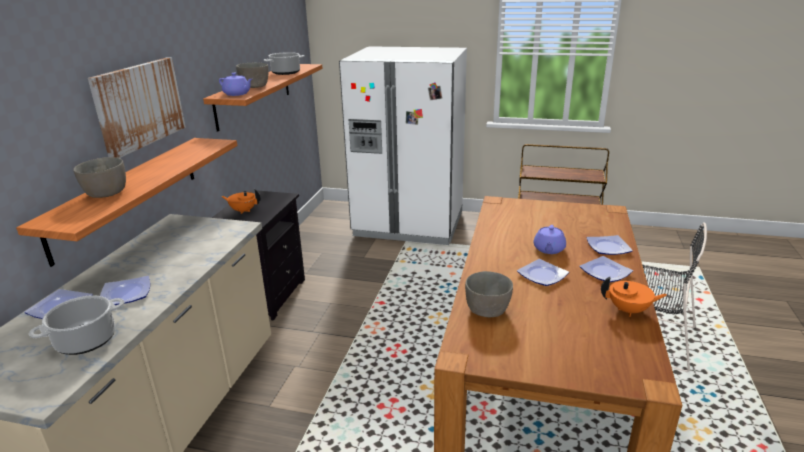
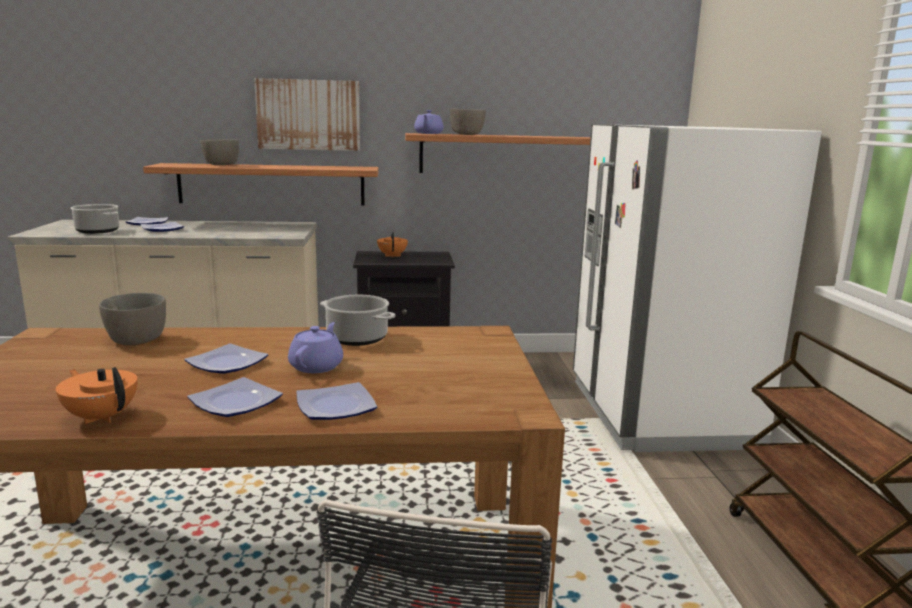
camera: 70 degrees right, 10 degrees down
cooking pot [264,52,305,75] -> cooking pot moved to [320,295,395,346]
purple teapot [534,225,566,254] -> purple teapot turned 105 degrees clockwise [288,322,343,373]
orange teapot [601,277,667,317] -> orange teapot turned 135 degrees clockwise [56,367,138,424]

